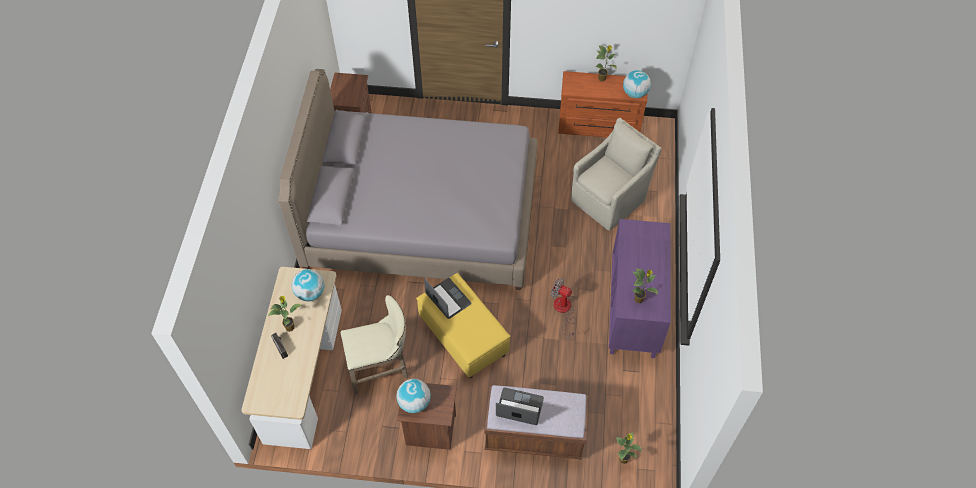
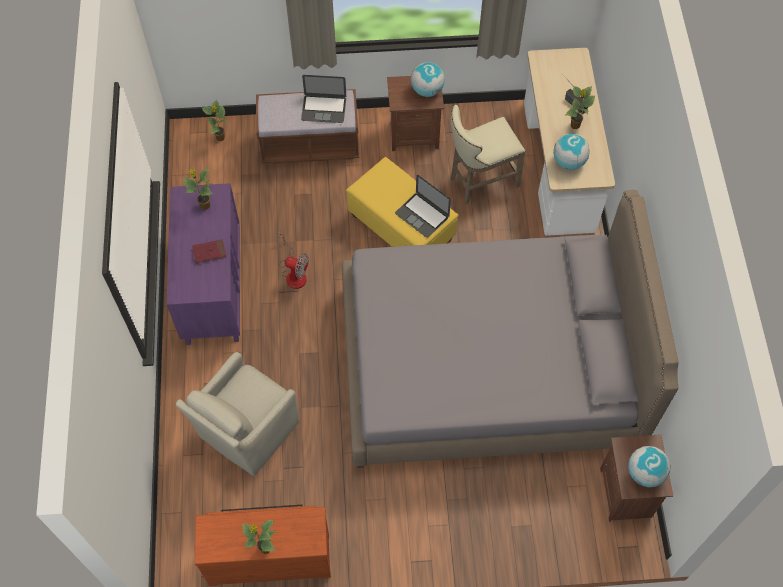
camera: 170 degrees right, 5 degrees up
globe [623,70,651,98] -> globe moved to [628,446,670,488]
none -> red book [192,239,226,264]

